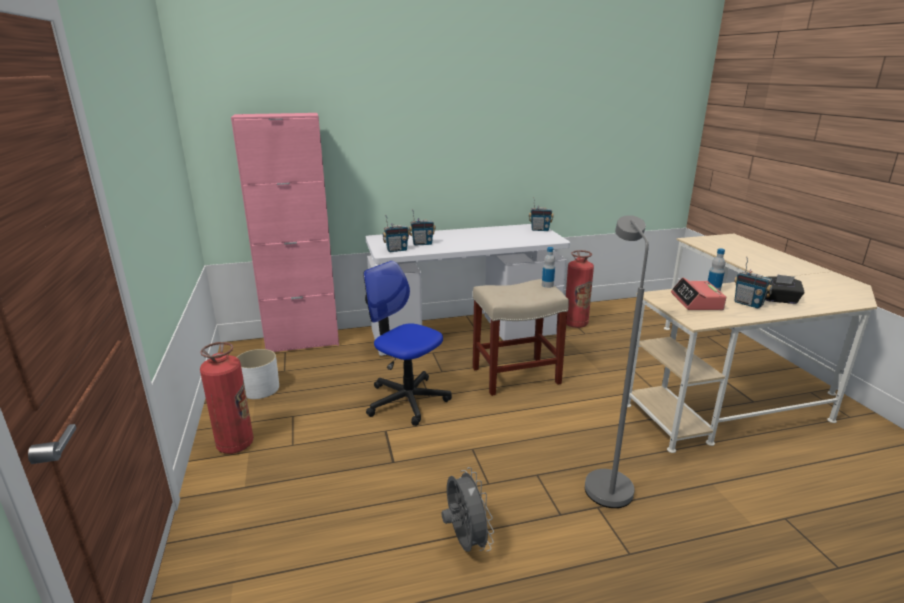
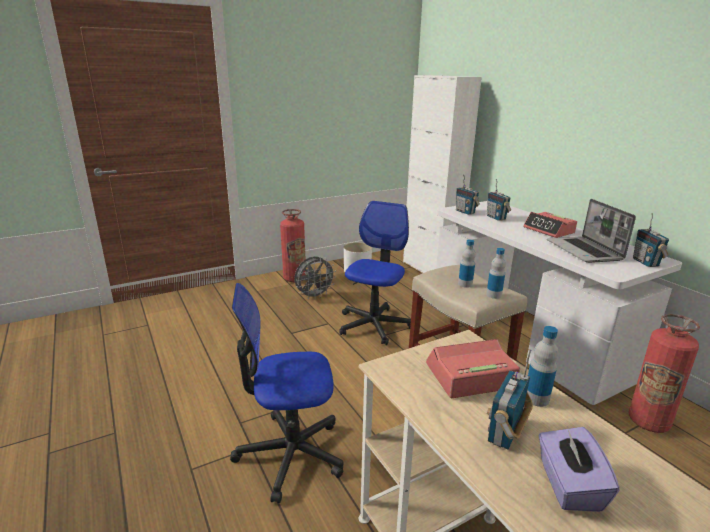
camera: 75 degrees right, 0 degrees up
pink cabinet [231,113,339,352] -> white cabinet [403,75,482,273]
grey fan [442,467,494,552] -> grey fan moved to [294,257,336,300]
grey floor lamp [585,215,649,508] -> office chair [230,283,343,503]
black tissue box [765,275,805,304] -> purple tissue box [538,426,620,512]
none -> bottle [458,239,476,288]
none -> alarm clock [523,212,577,238]
none -> laptop [547,199,636,263]

